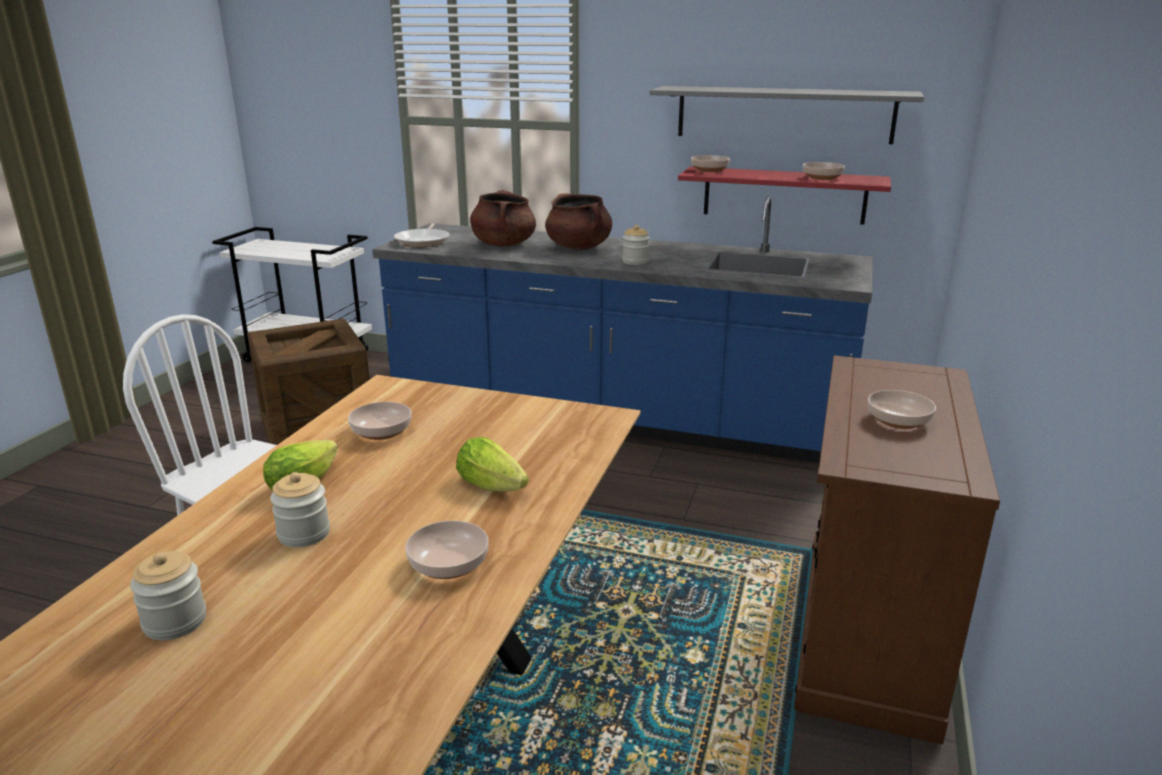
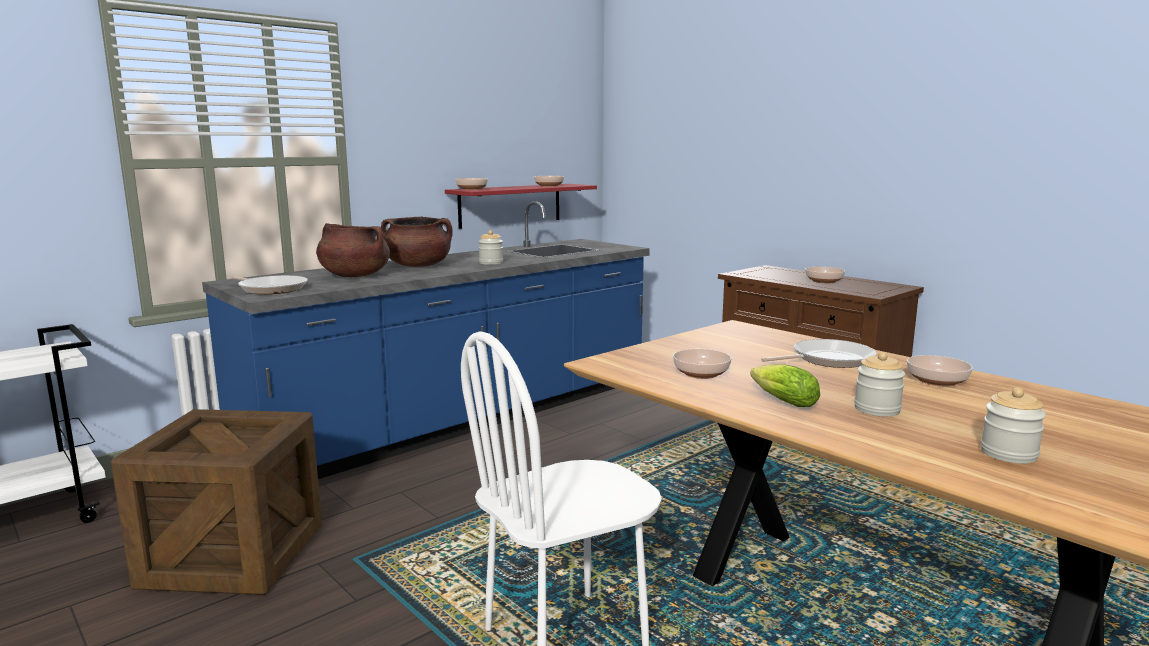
camera: 60 degrees left, 10 degrees down
lettuce [456,437,529,492] -> frying pan [761,339,877,368]
grey shelf [650,86,924,144] -> none

